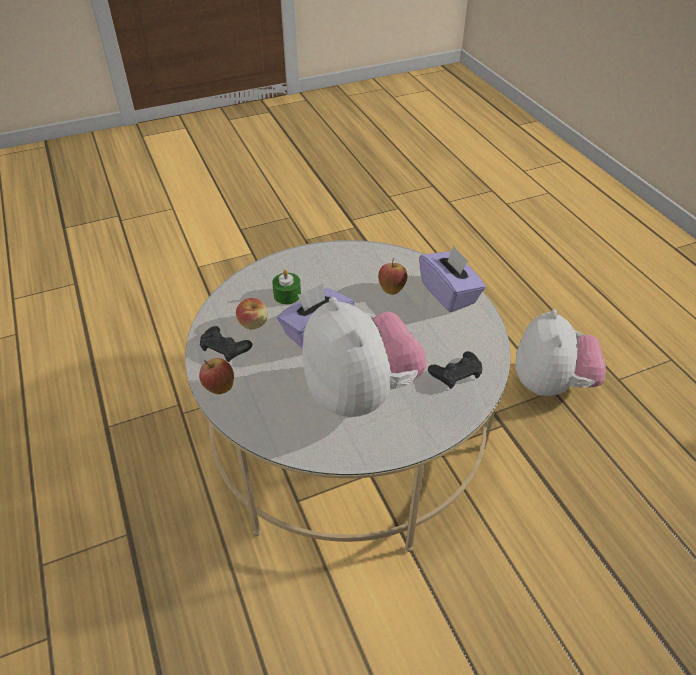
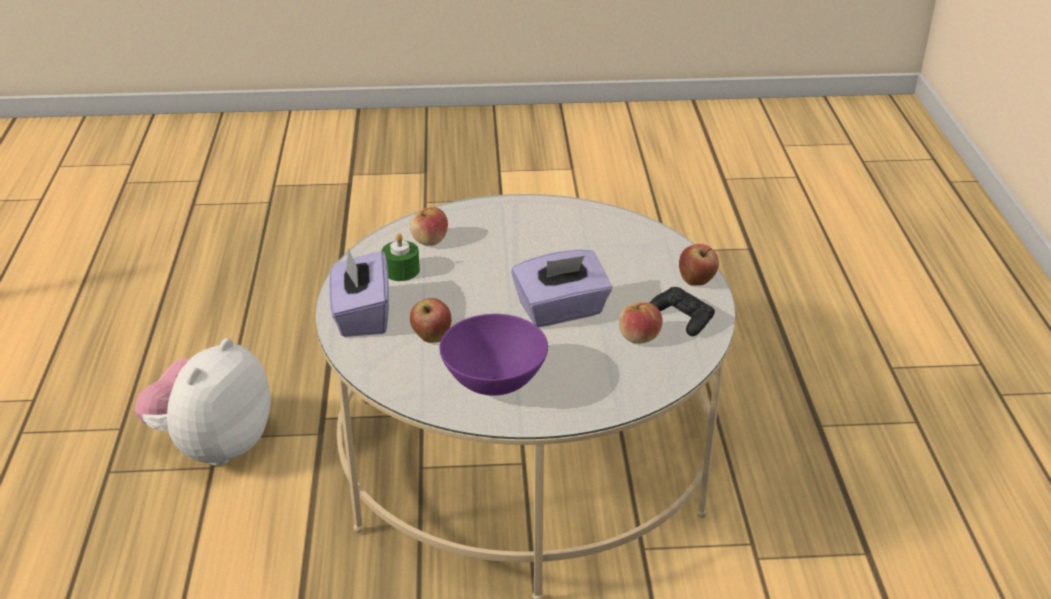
camera: 160 degrees left, 10 degrees down
green candle [272,270,301,305] -> green candle moved to [382,233,420,281]
plush toy [303,297,426,417] -> none
black game controller [428,351,482,389] -> apple [410,207,448,246]
none -> purple bowl [439,314,548,396]

